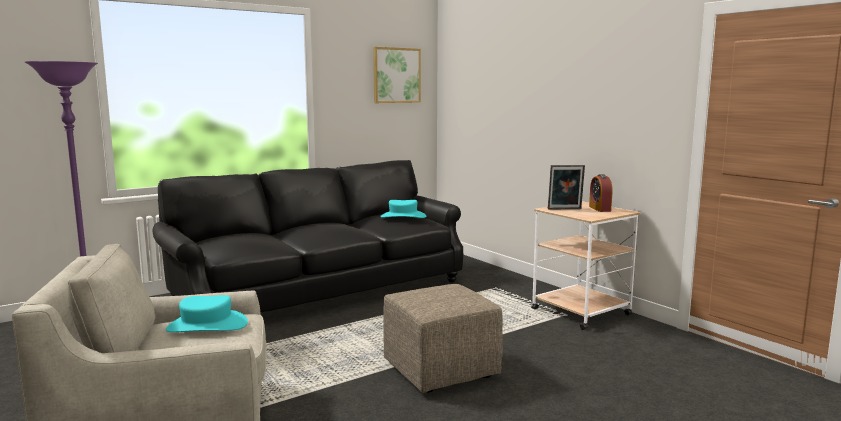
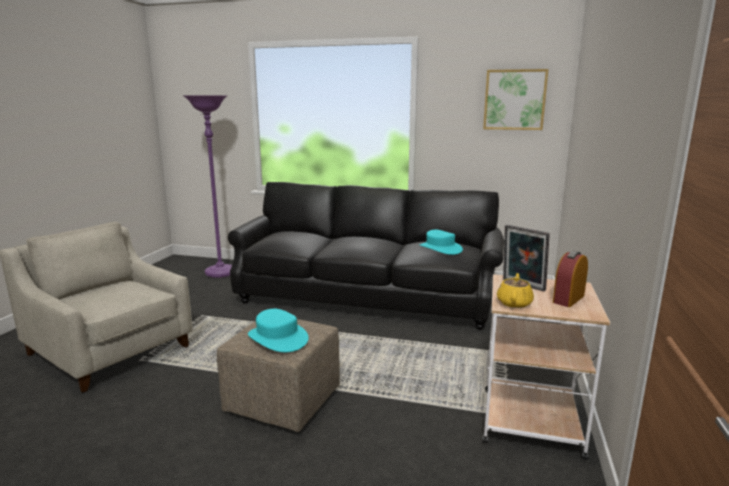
camera: 50 degrees right, 5 degrees up
turquoise hat [166,295,248,332] -> turquoise hat moved to [248,309,309,352]
none -> yellow teapot [497,273,534,308]

